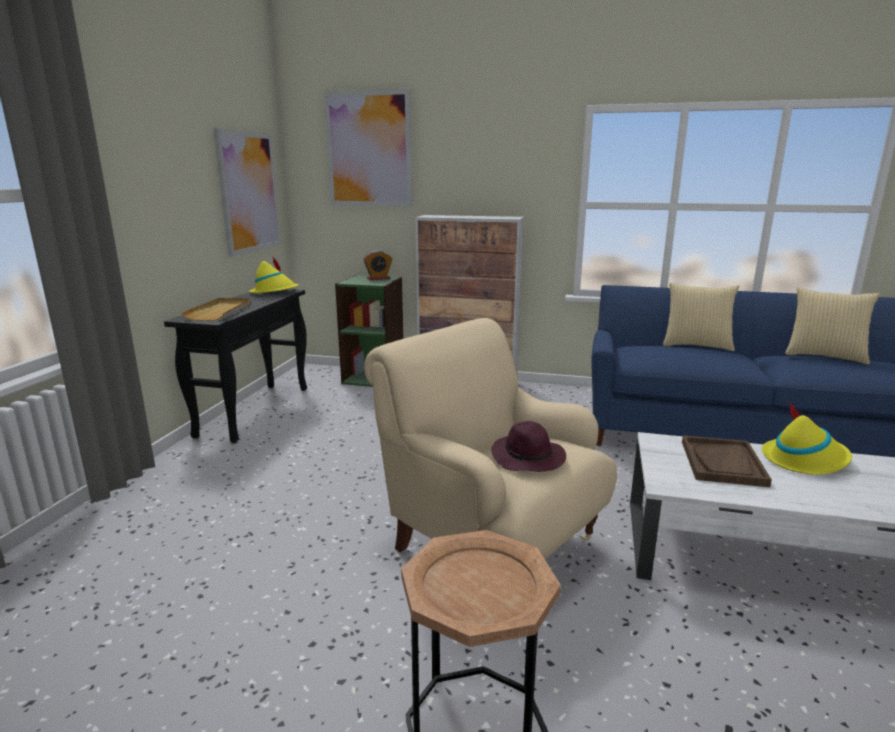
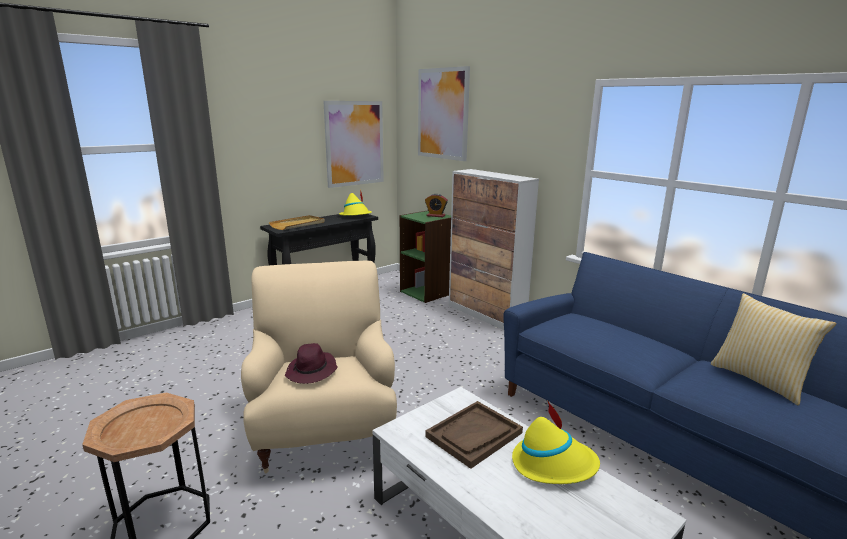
camera: 35 degrees right, 0 degrees up
pillow [663,283,739,351] -> none

